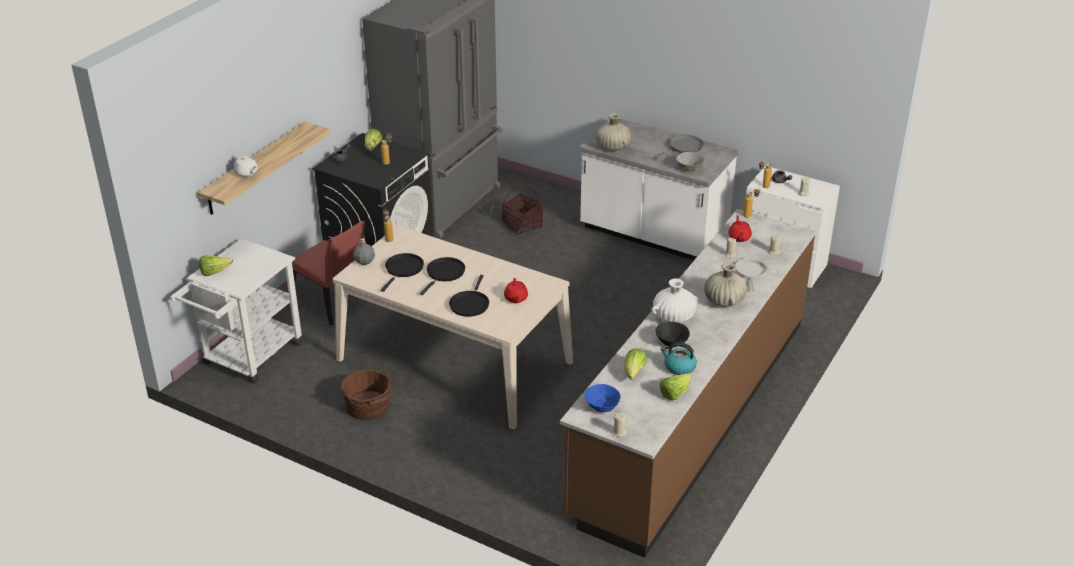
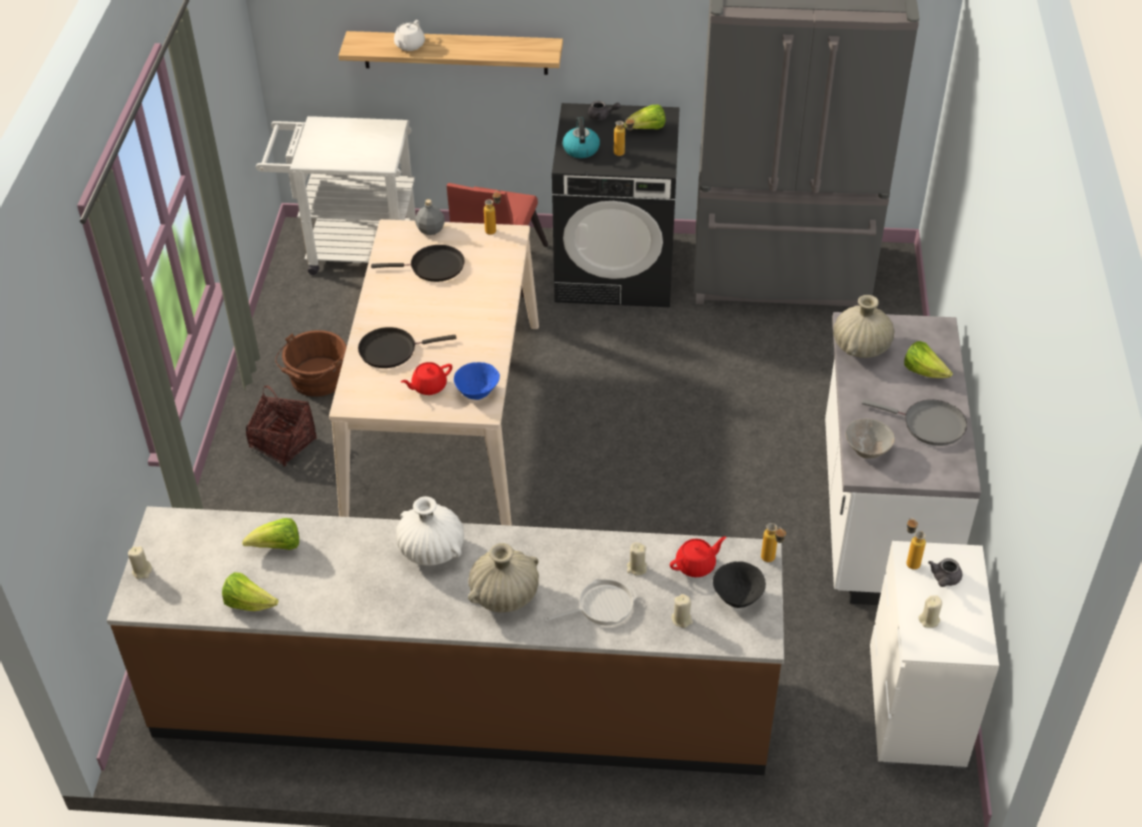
camera: 65 degrees right, 10 degrees up
lettuce [199,256,233,276] -> lettuce moved to [904,341,953,378]
black frying pan [420,257,465,295] -> none
basket [502,186,543,235] -> basket moved to [246,386,317,467]
blue bowl [585,384,621,412] -> blue bowl moved to [454,362,500,400]
black bowl [655,321,690,347] -> black bowl moved to [713,561,766,608]
kettle [661,342,697,375] -> kettle moved to [563,117,600,158]

